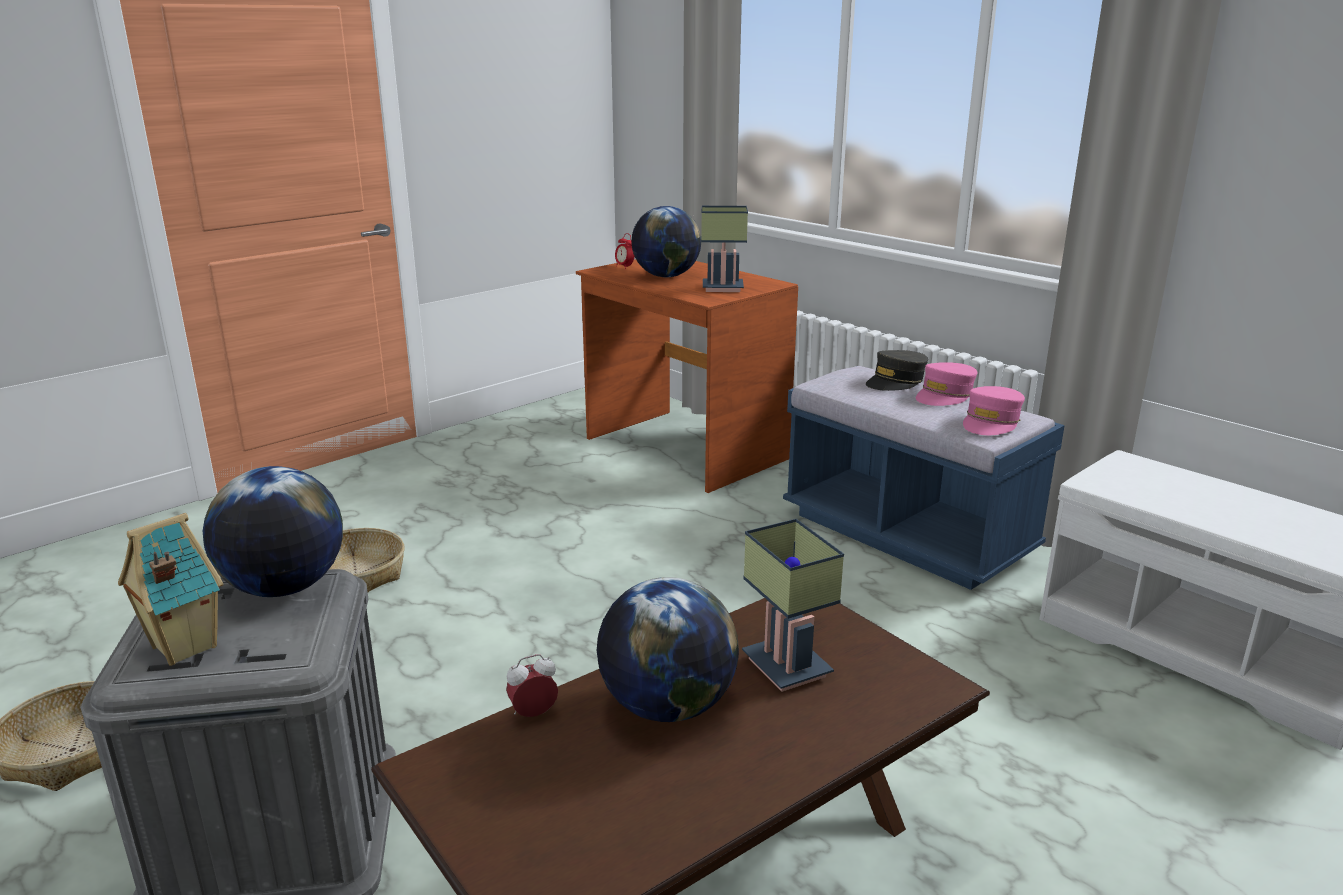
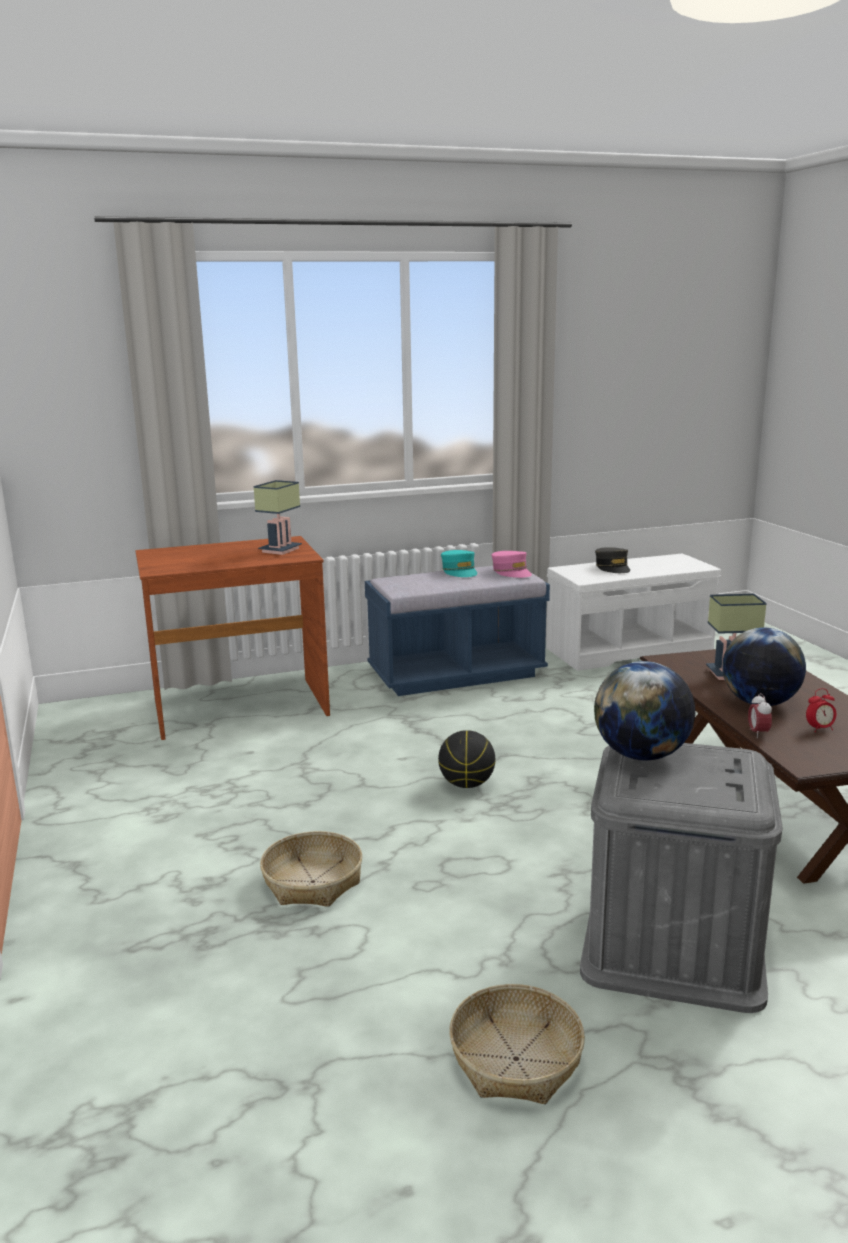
camera: 65 degrees left, 5 degrees down
toy house [118,513,223,666] -> none
alarm clock [615,233,635,269] -> alarm clock moved to [806,688,836,732]
globe [631,206,701,277] -> none
grey cap [866,350,928,391] -> grey cap moved to [595,547,630,573]
pink cap [916,362,978,406] -> turquoise cap [441,550,477,577]
none -> basketball [438,730,495,788]

